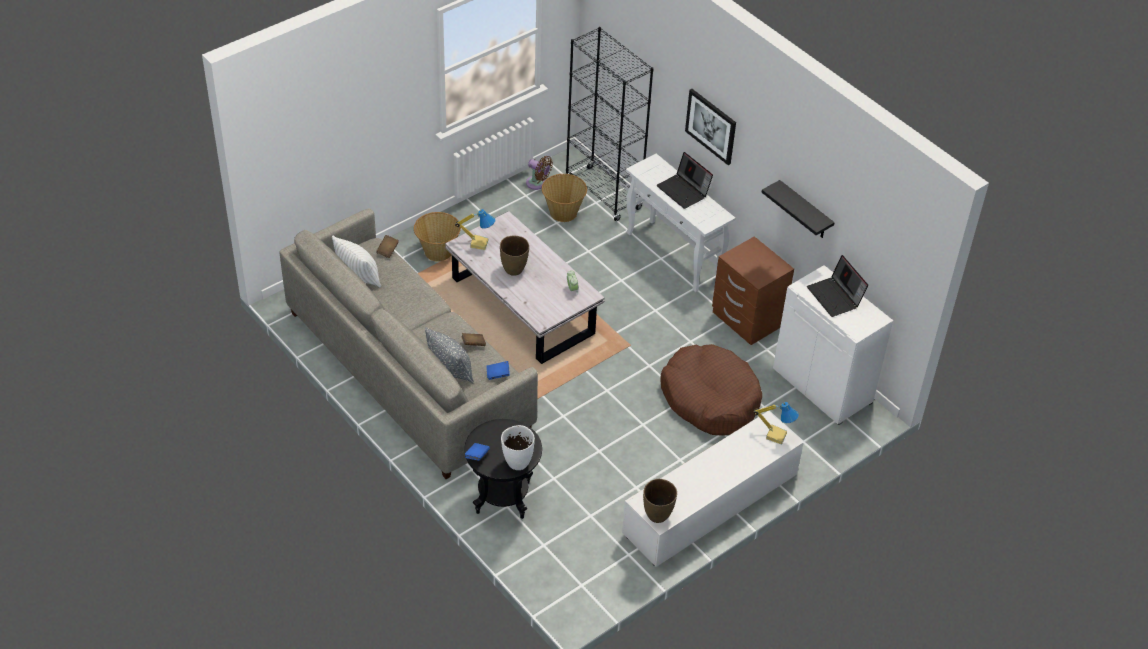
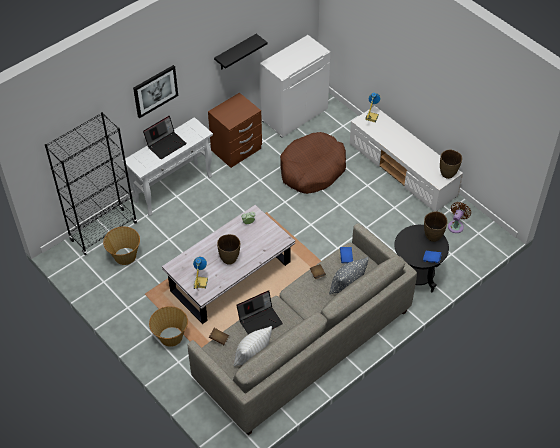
camera: 90 degrees left, 5 degrees up
white vase [501,425,535,470] -> brown vase [424,211,448,242]
brown fan [526,156,553,190] -> brown fan moved to [448,202,471,233]
laptop [807,255,868,317] -> laptop moved to [236,290,283,334]

